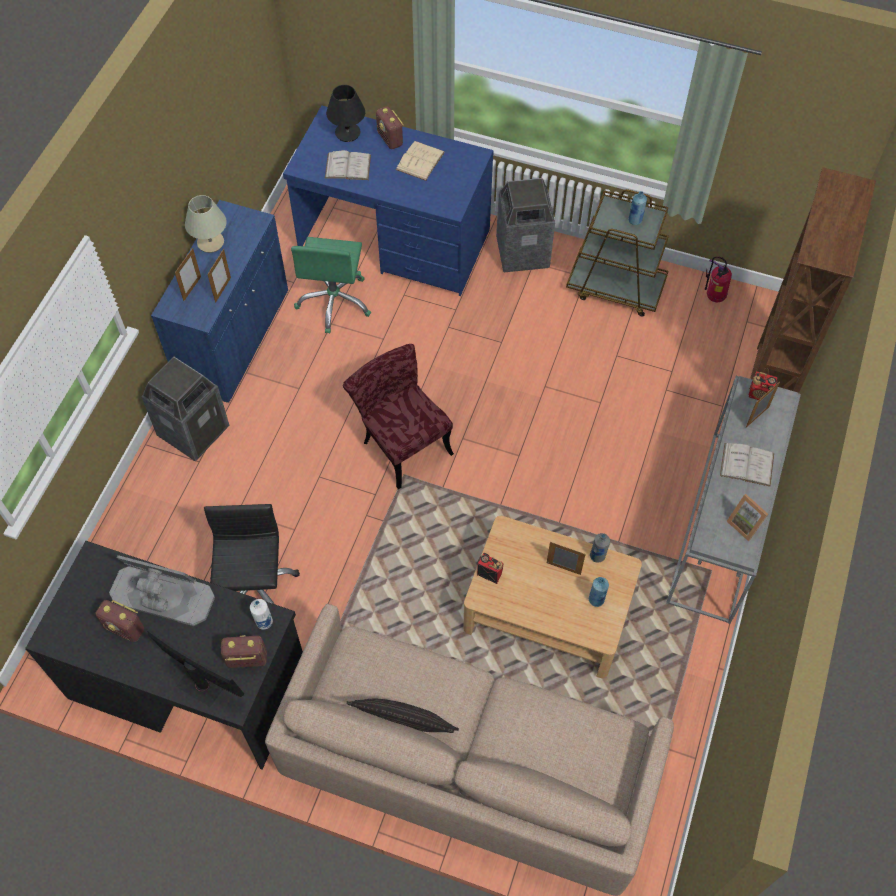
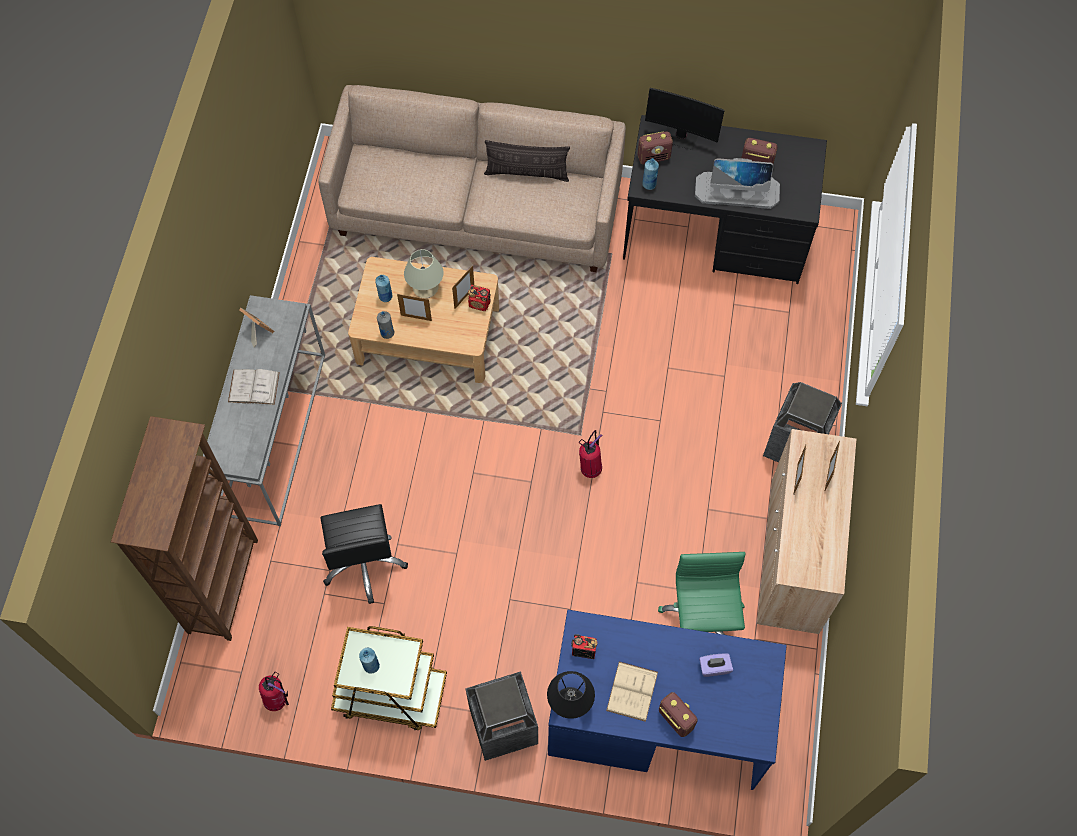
camera: 170 degrees right, 5 degrees up
blue cabinet [151,200,288,403] -> beige cabinet [757,429,856,634]
beige table lamp [185,195,227,253] -> beige table lamp moved to [404,249,443,298]
black office chair [204,504,300,604] -> black office chair moved to [320,504,408,604]
white bottle [250,599,273,630] -> blue bottle [642,158,659,190]
white book [325,150,371,180] -> purple tissue box [699,653,733,677]
black table lamp [326,85,365,142] -> black table lamp moved to [547,671,595,719]
red chair [343,344,454,489] -> fire extinguisher [579,430,603,478]
picture frame [746,382,780,428] -> picture frame moved to [452,265,474,309]
radio [748,371,778,400] -> radio moved to [571,634,597,659]

